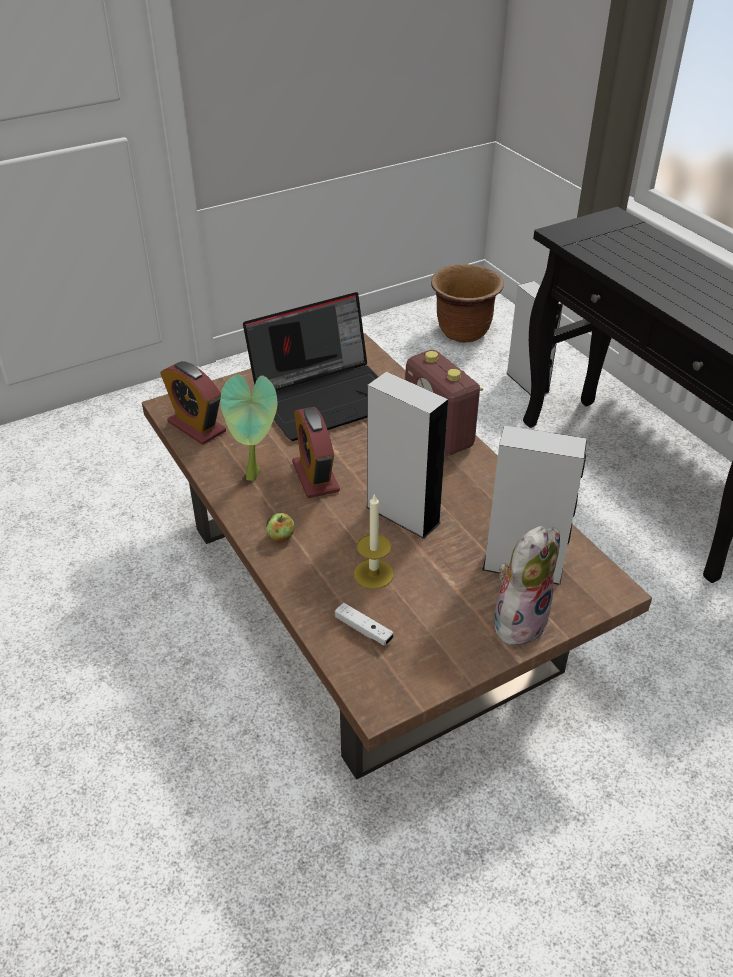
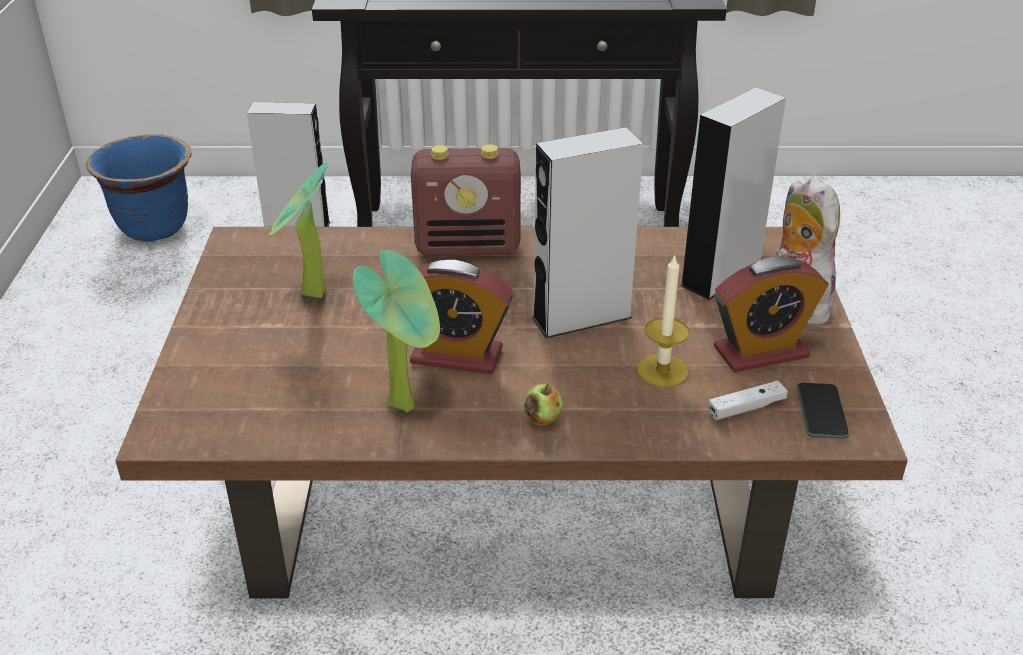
camera: 60 degrees left, 5 degrees down
alarm clock [160,361,226,445] -> alarm clock moved to [714,256,829,372]
laptop [243,292,378,441] -> potted plant [269,162,329,298]
brown planter [431,264,504,343] -> blue planter [86,134,191,242]
none -> phone [797,383,849,438]

